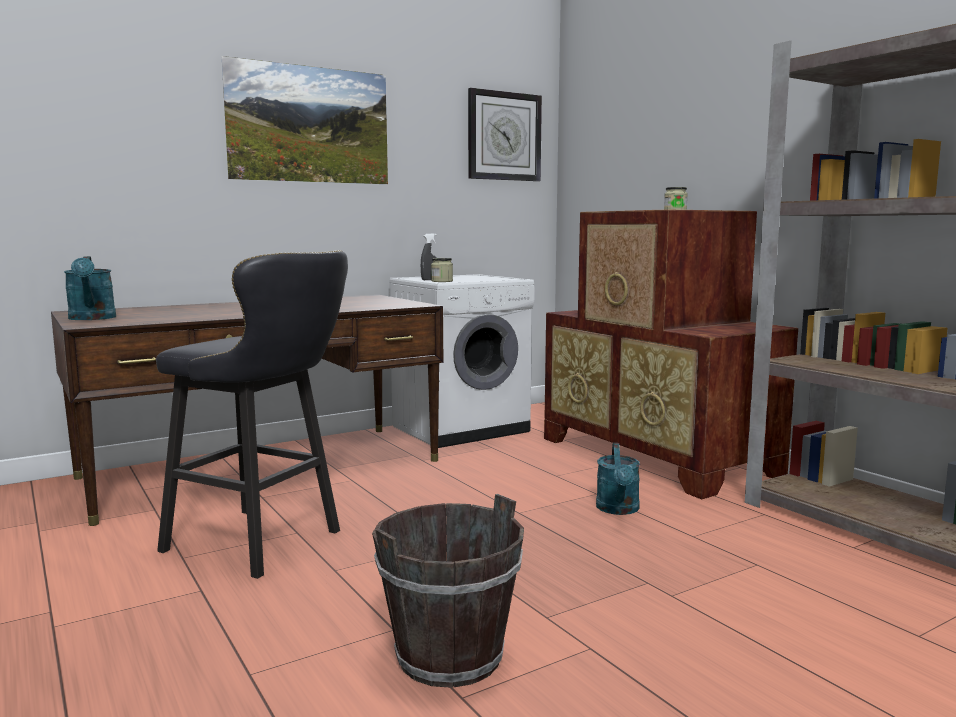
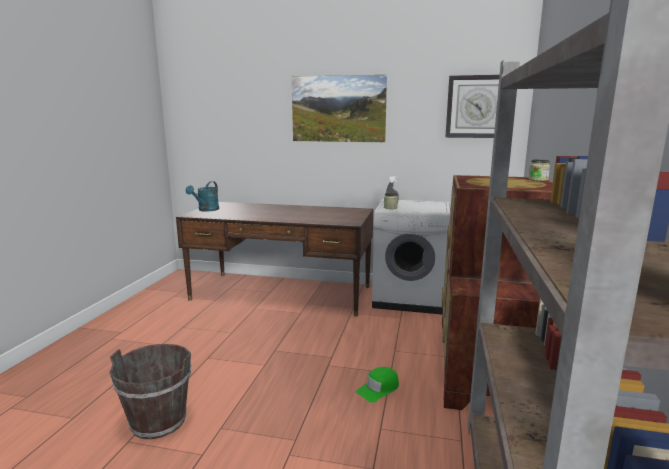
camera: 45 degrees right, 5 degrees up
black stool [156,250,348,579] -> none
turquoise watering can [596,443,640,515] -> green cap [356,367,399,403]

